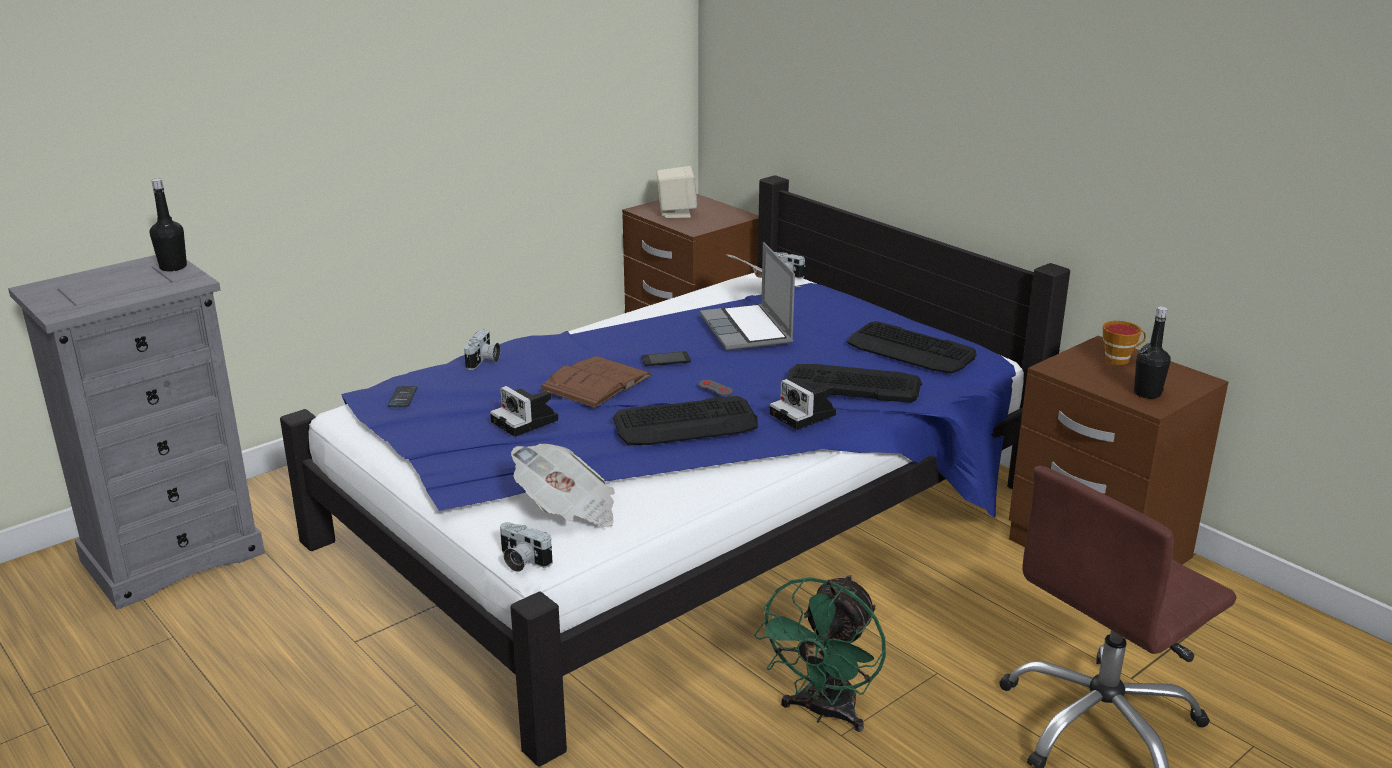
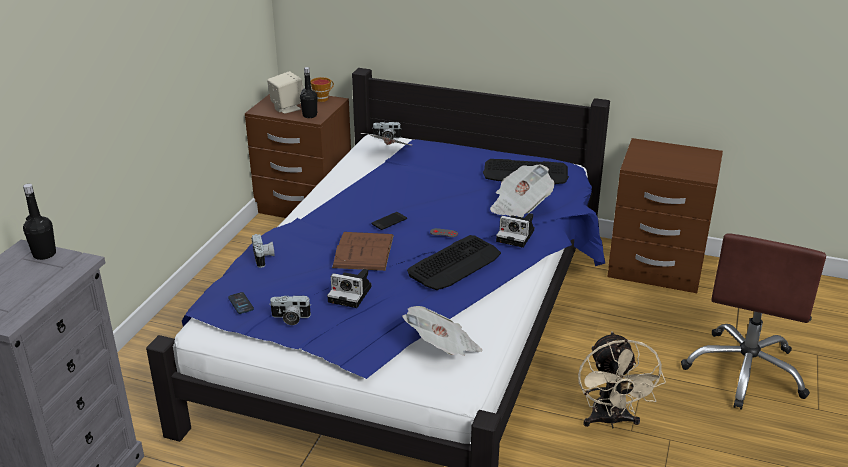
camera: 30 degrees left, 5 degrees up
camera [500,522,553,572] -> camera moved to [269,295,311,325]
laptop [700,242,795,351] -> none
green fan [754,575,886,732] -> beige fan [578,331,666,428]
keyboard [786,364,922,403] -> newspaper [490,165,554,218]
cup [1103,321,1146,365] -> cup moved to [310,77,334,102]
black bottle [1134,307,1171,399] -> black bottle moved to [300,67,318,118]

